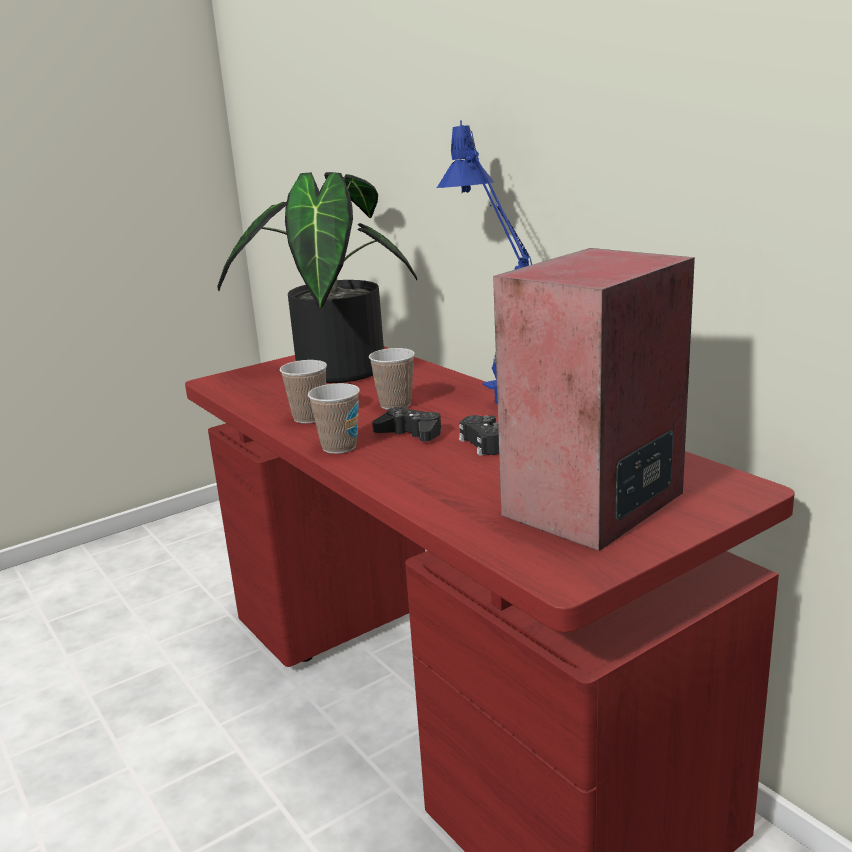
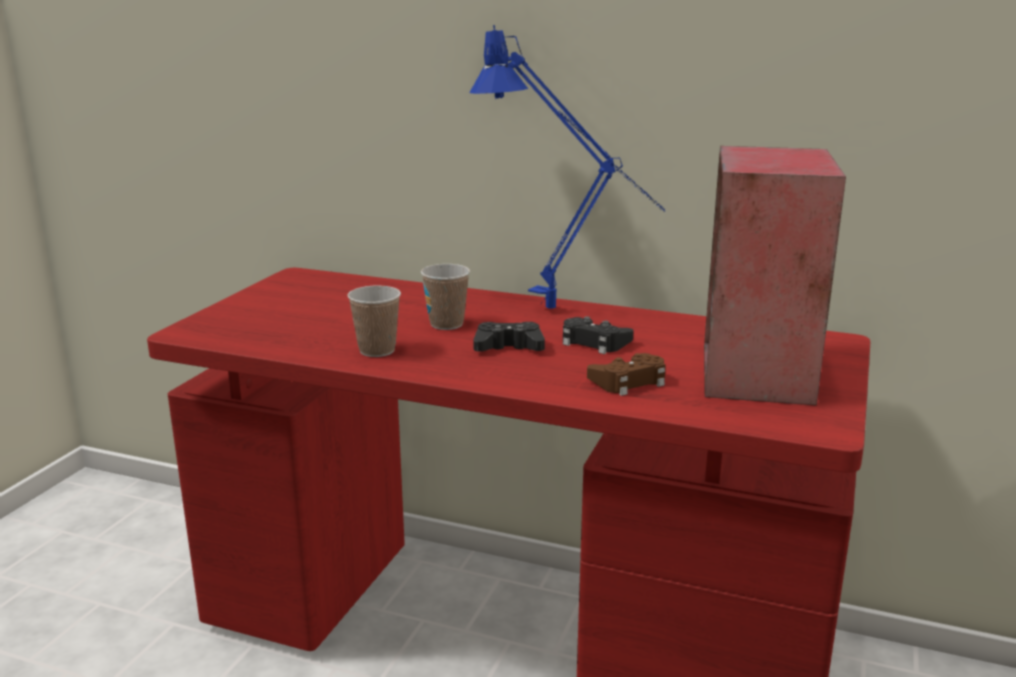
camera: 35 degrees left, 0 degrees up
potted plant [218,172,417,383] -> none
cup [308,383,360,454] -> none
none -> brown game controller [587,353,666,396]

